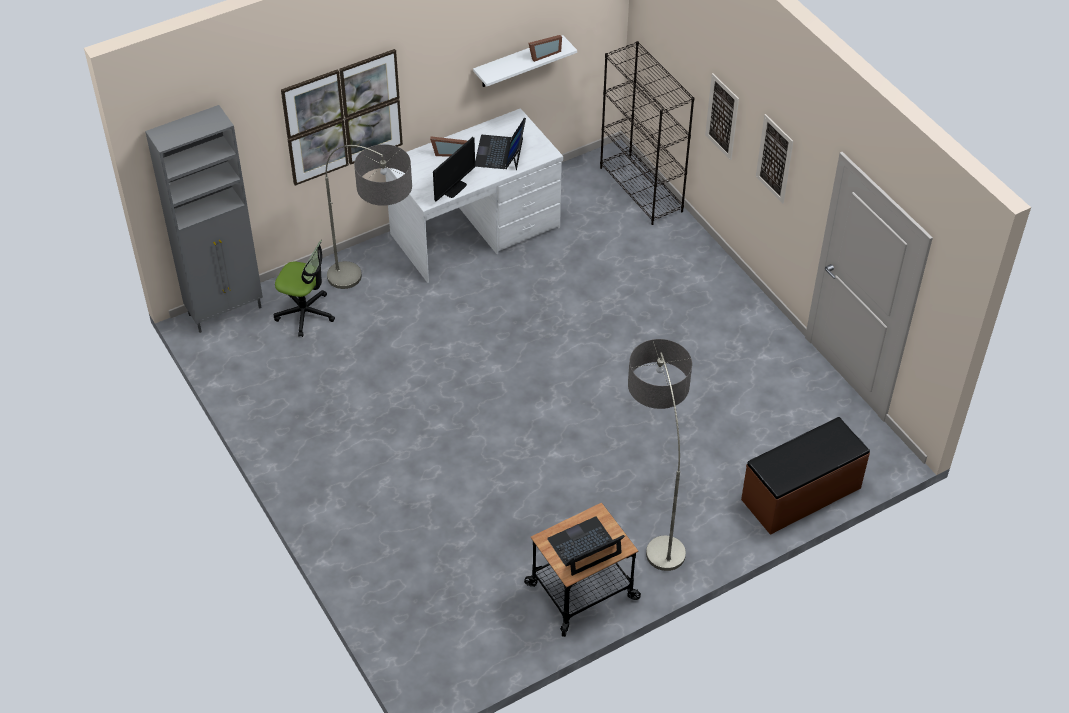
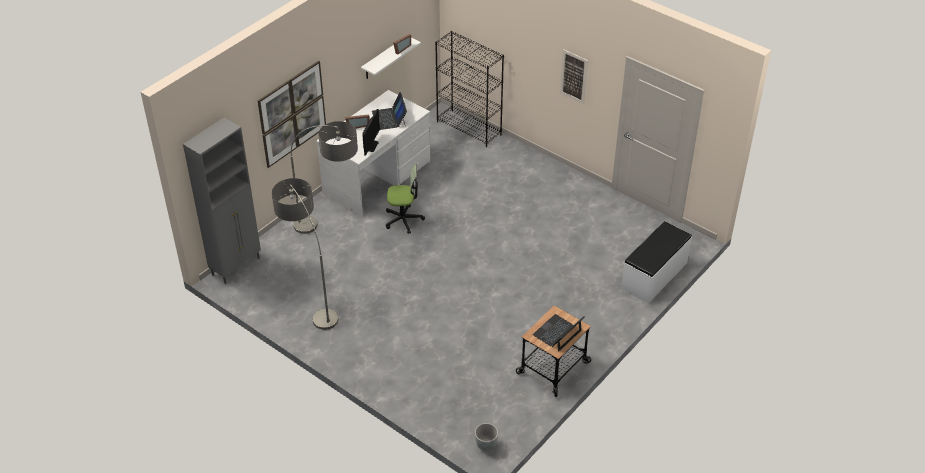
camera: 20 degrees left, 5 degrees down
office chair [274,240,335,337] -> office chair moved to [386,164,425,234]
floor lamp [628,339,692,571] -> floor lamp moved to [272,178,338,330]
picture [705,73,739,160] -> none
brown bench [741,417,870,535] -> white bench [621,221,692,304]
none -> grey planter [475,423,498,451]

